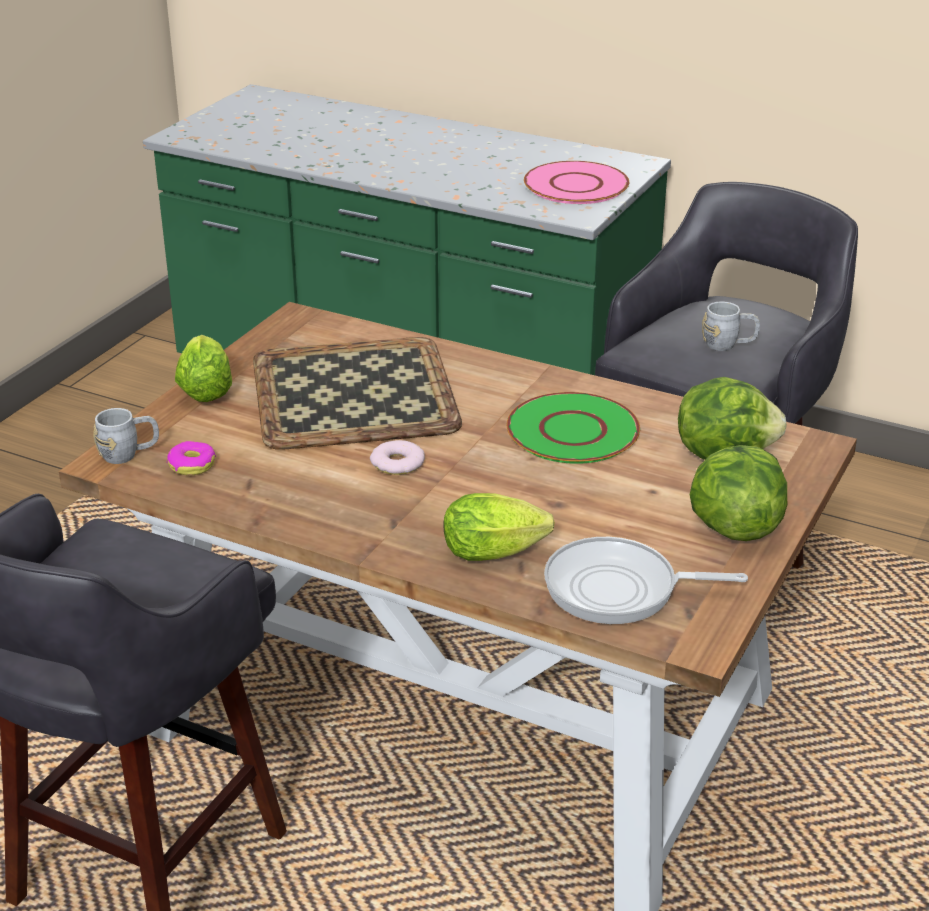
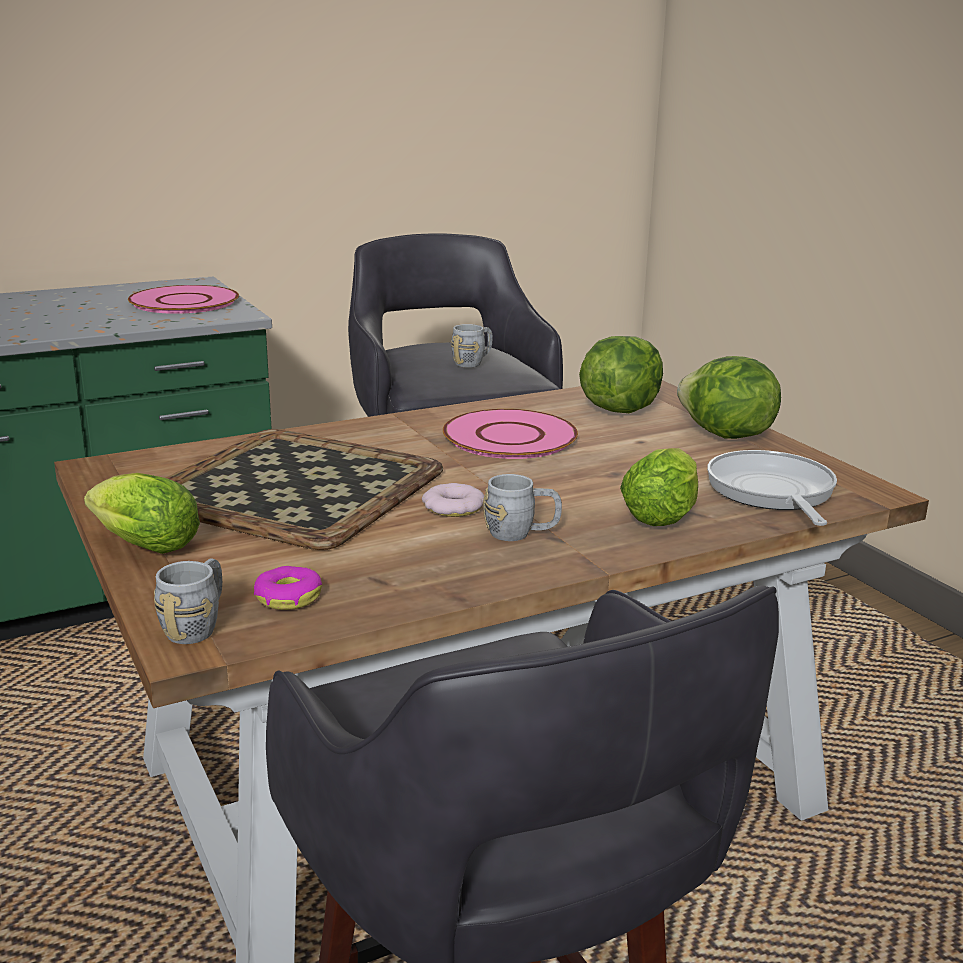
camera: 55 degrees left, 10 degrees down
green plate [507,392,640,464] -> pink plate [443,409,578,459]
frying pan [544,537,748,624] -> frying pan turned 135 degrees clockwise [707,450,837,526]
none -> grey mug [483,474,562,541]

